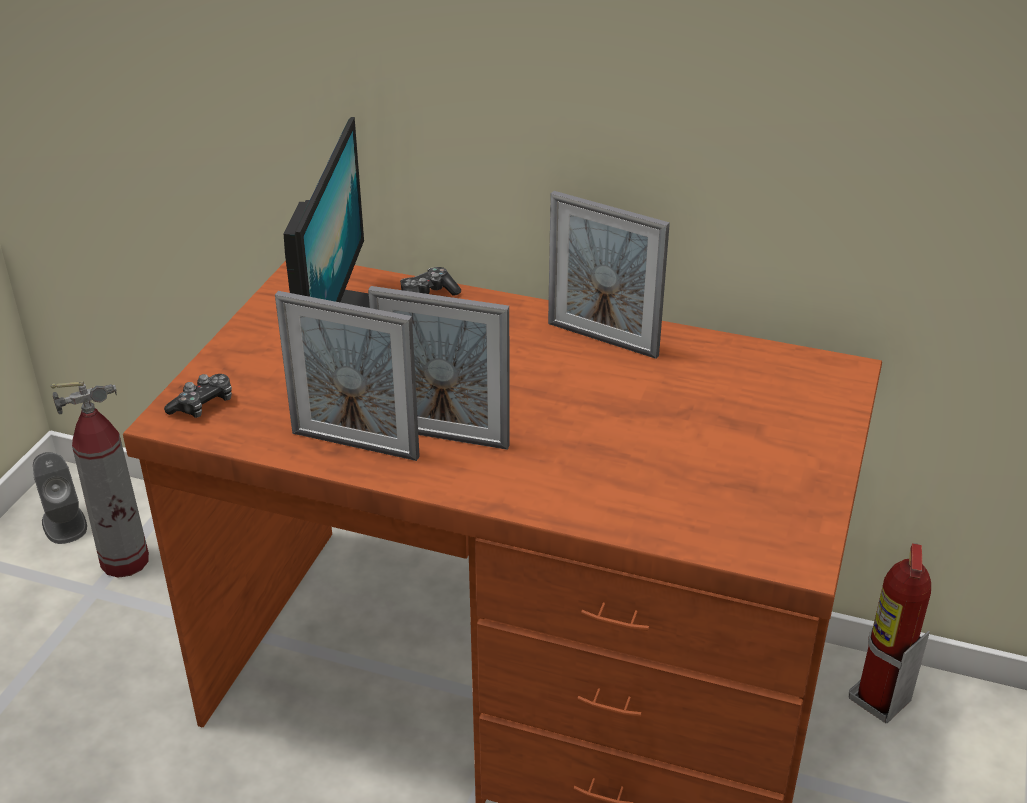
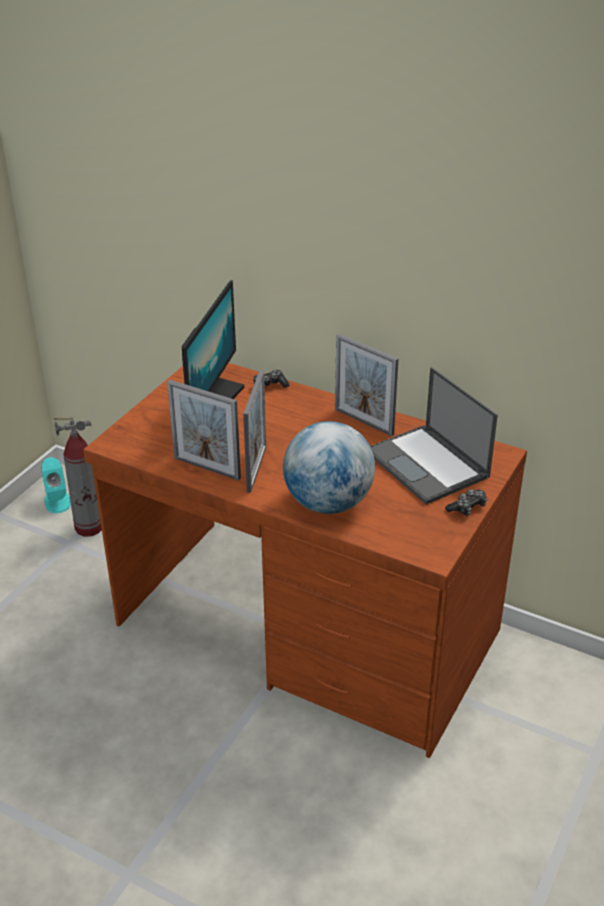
camera: 10 degrees right, 0 degrees up
grey speaker [33,452,87,544] -> turquoise speaker [42,457,71,513]
game controller [164,374,232,418] -> game controller moved to [445,489,487,516]
picture frame [368,286,510,450] -> picture frame turned 105 degrees counterclockwise [243,370,266,493]
fire extinguisher [849,543,931,723] -> none
none -> globe [283,421,375,514]
none -> laptop [370,367,498,505]

